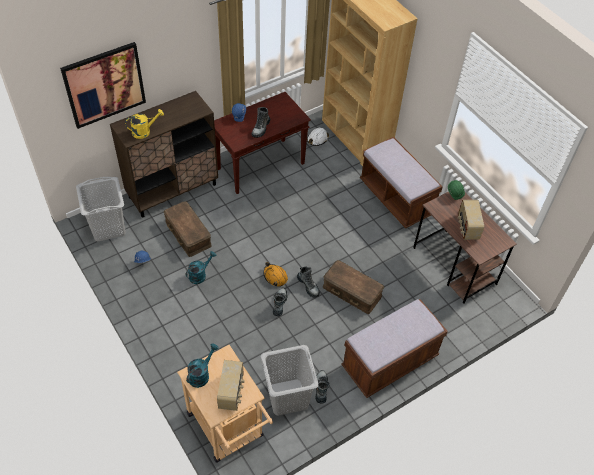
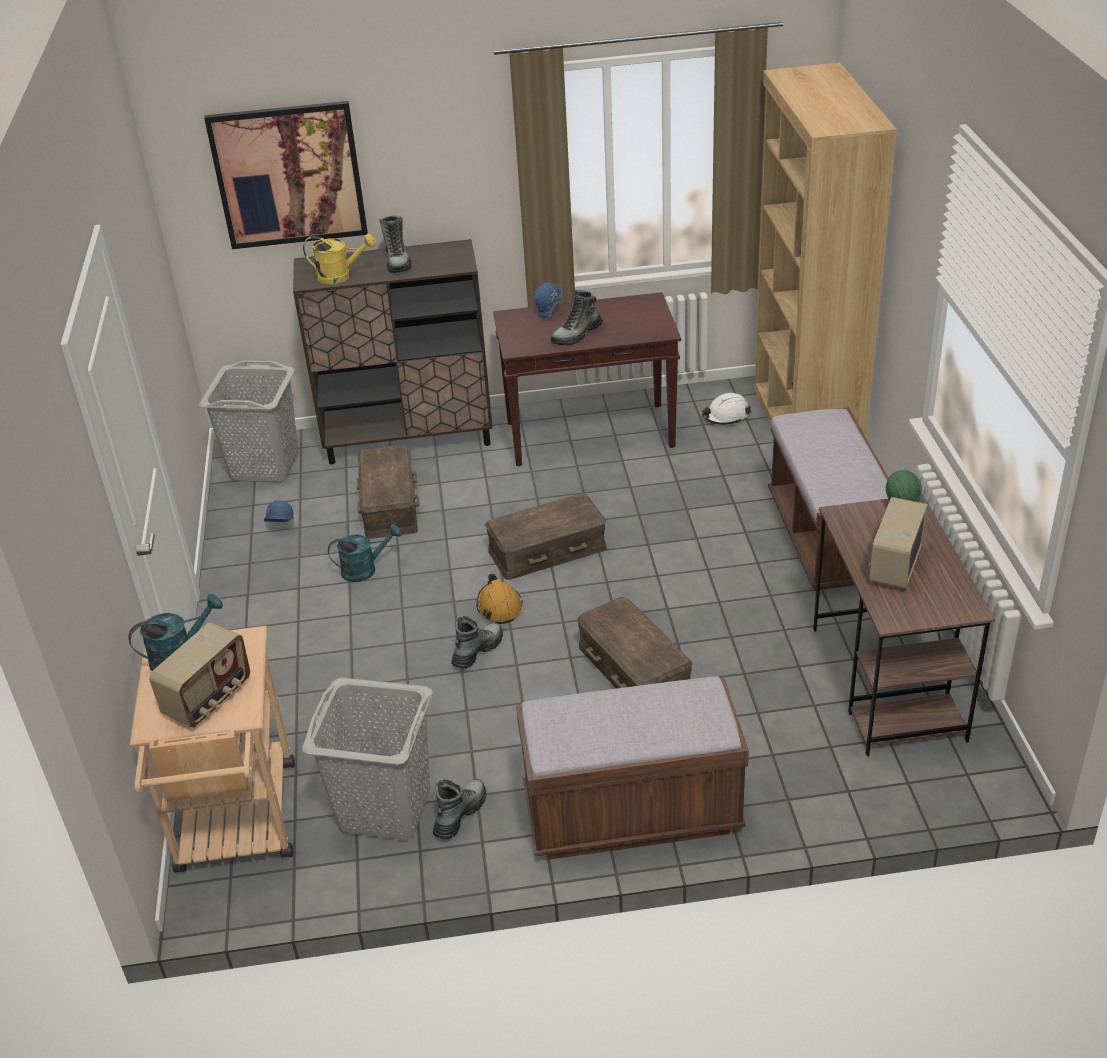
camera: 30 degrees right, 15 degrees down
boot [297,266,320,298] -> boot moved to [379,216,411,273]
none -> brown storage box [485,493,607,580]

